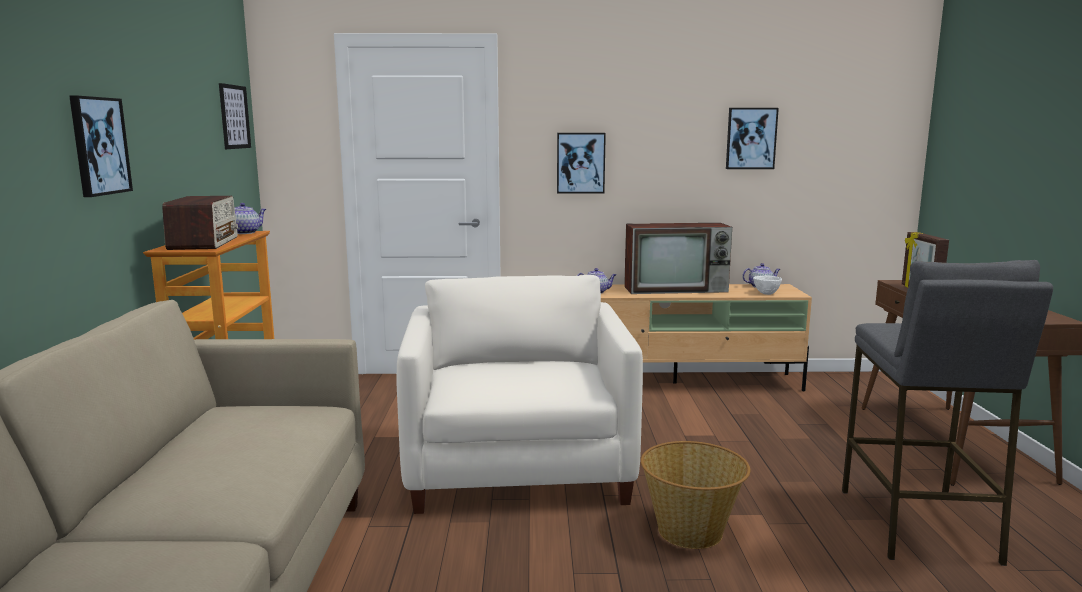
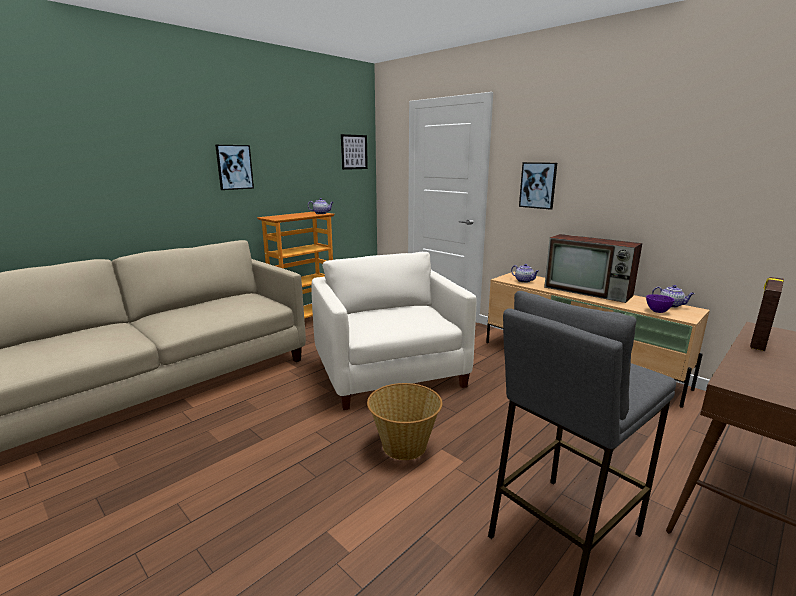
camera: 45 degrees right, 5 degrees up
radio [162,196,238,250] -> none
white armchair [396,275,643,514] -> white armchair turned 60 degrees counterclockwise [311,252,476,410]
picture [726,108,779,169] -> none
white bowl [753,275,782,295] -> purple bowl [646,294,674,313]

